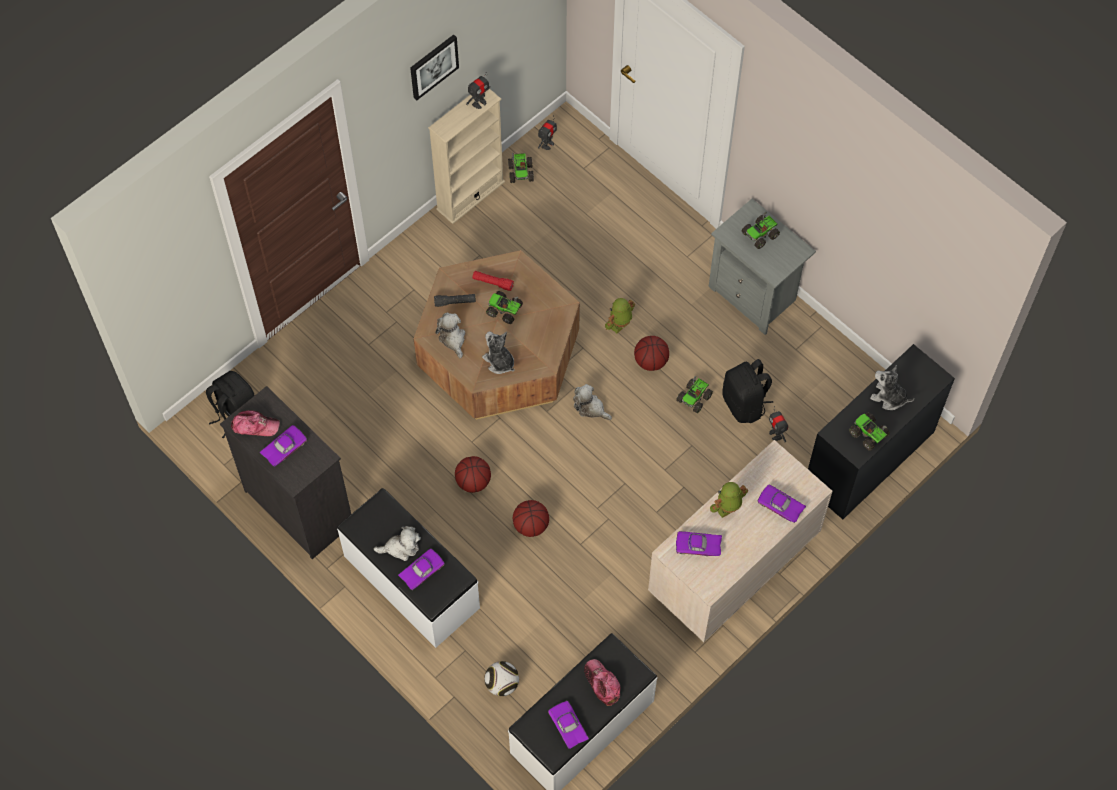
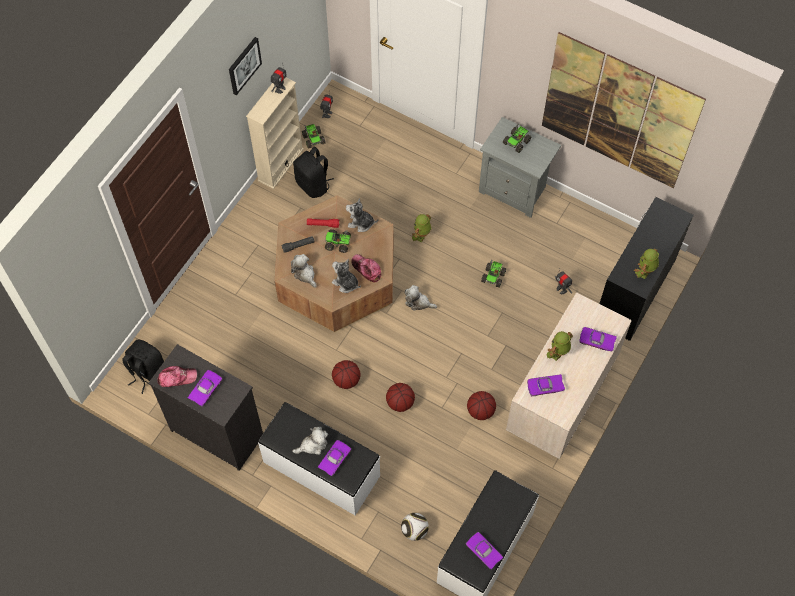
camera: 15 degrees left, 0 degrees up
cap [584,659,620,706] -> cap moved to [351,254,381,283]
basketball [634,336,669,371] -> basketball moved to [467,391,496,420]
black backpack [722,359,773,423] -> black backpack moved to [293,147,334,198]
toy truck [849,413,890,451] -> toy robot [634,248,659,279]
plush toy [870,365,914,410] -> plush toy moved to [346,198,378,232]
none -> picture [542,32,706,188]

